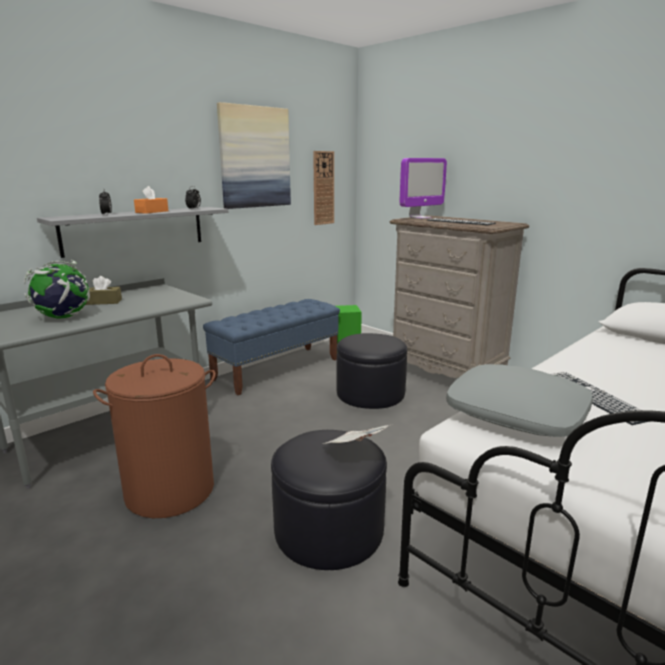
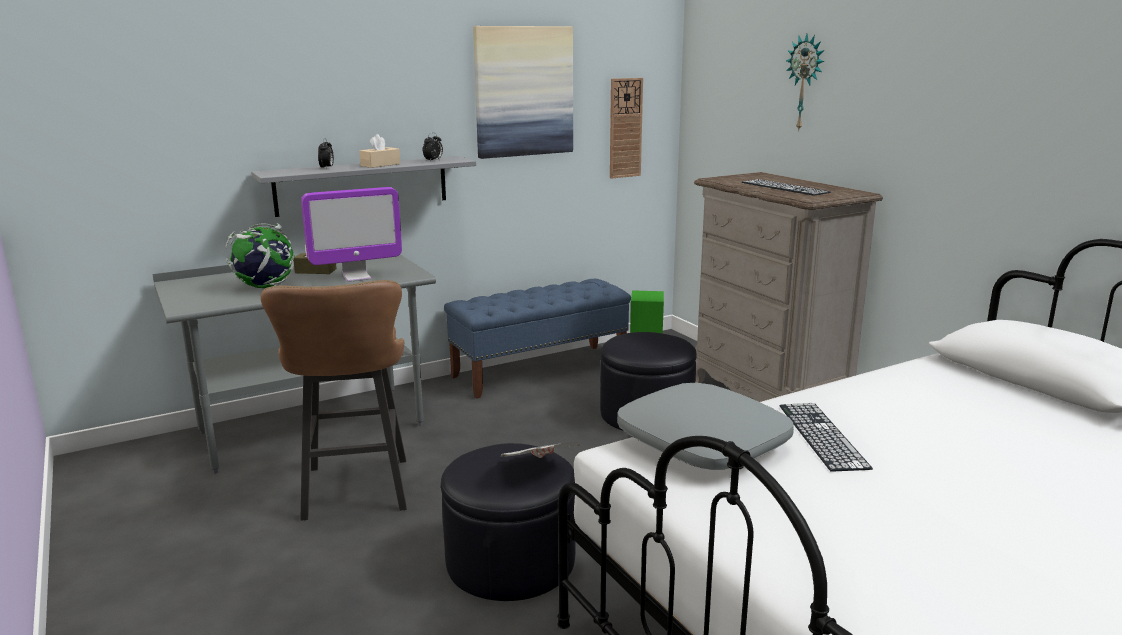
camera: 15 degrees right, 0 degrees up
brown laundry basket [93,354,216,518] -> brown stool [261,280,407,521]
orange tissue box [134,186,168,214] -> beige tissue box [359,134,400,168]
monitor [399,158,447,219] -> monitor moved to [301,187,402,282]
none -> wall clock [786,34,825,132]

